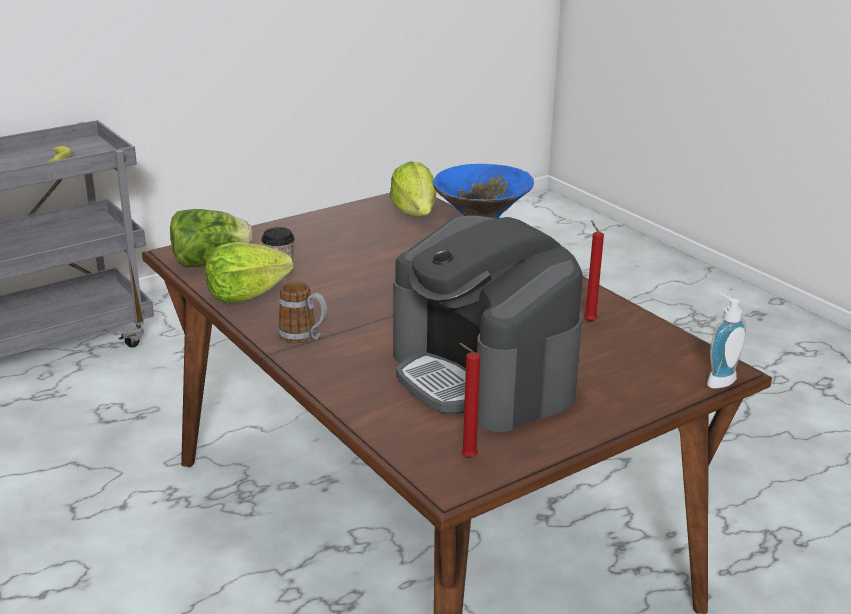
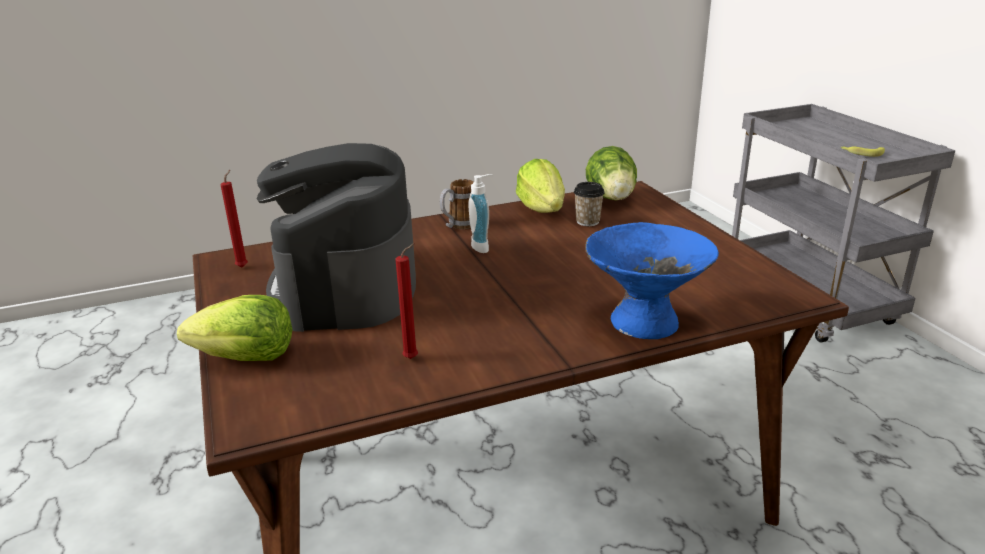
camera: 105 degrees right, 0 degrees up
lettuce [390,161,436,217] -> lettuce moved to [177,295,293,361]
coffee machine [393,216,583,432] -> coffee machine turned 75 degrees counterclockwise [257,143,416,332]
soap dispenser [707,293,746,389] -> soap dispenser moved to [469,174,493,253]

